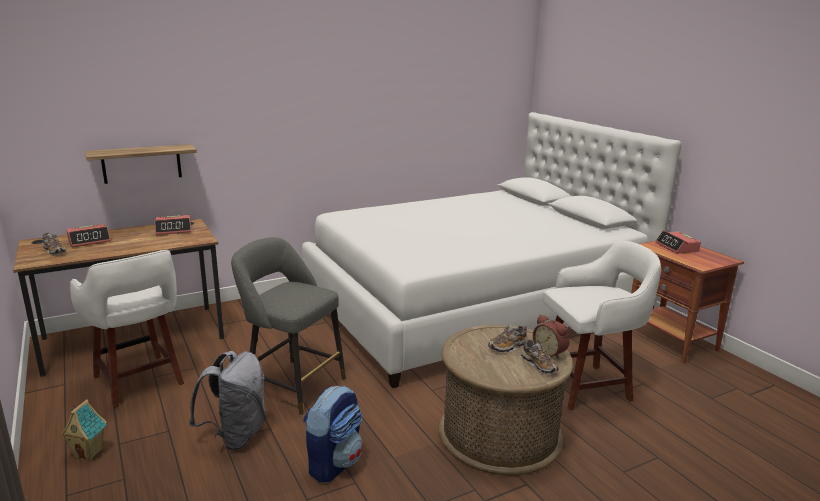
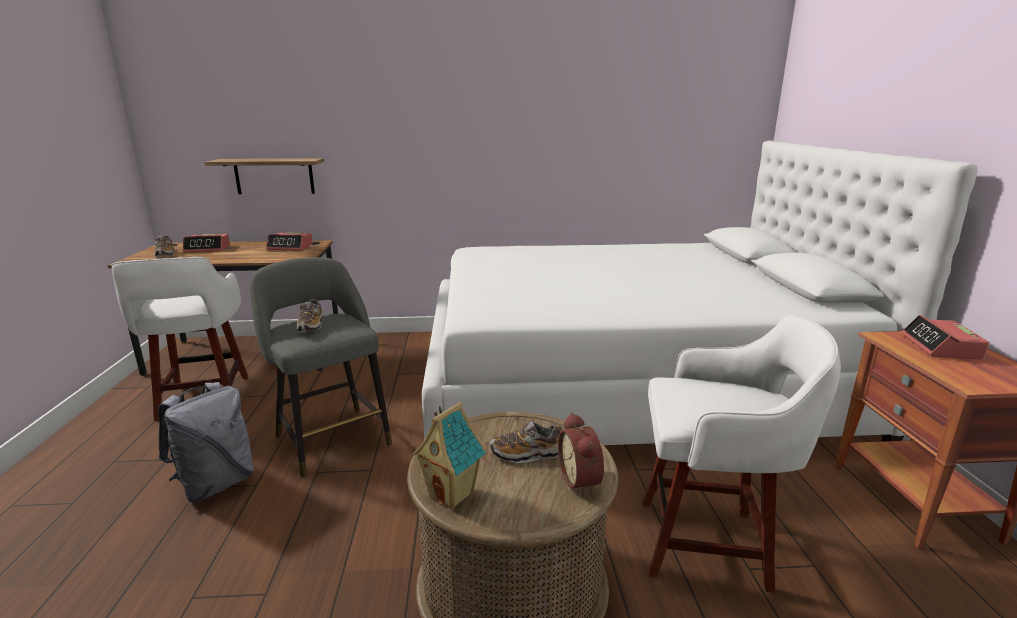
camera: 25 degrees right, 0 degrees up
toy house [60,399,107,461] -> toy house moved to [413,402,486,509]
backpack [303,386,363,483] -> none
shoe [521,338,559,374] -> shoe moved to [297,299,324,333]

